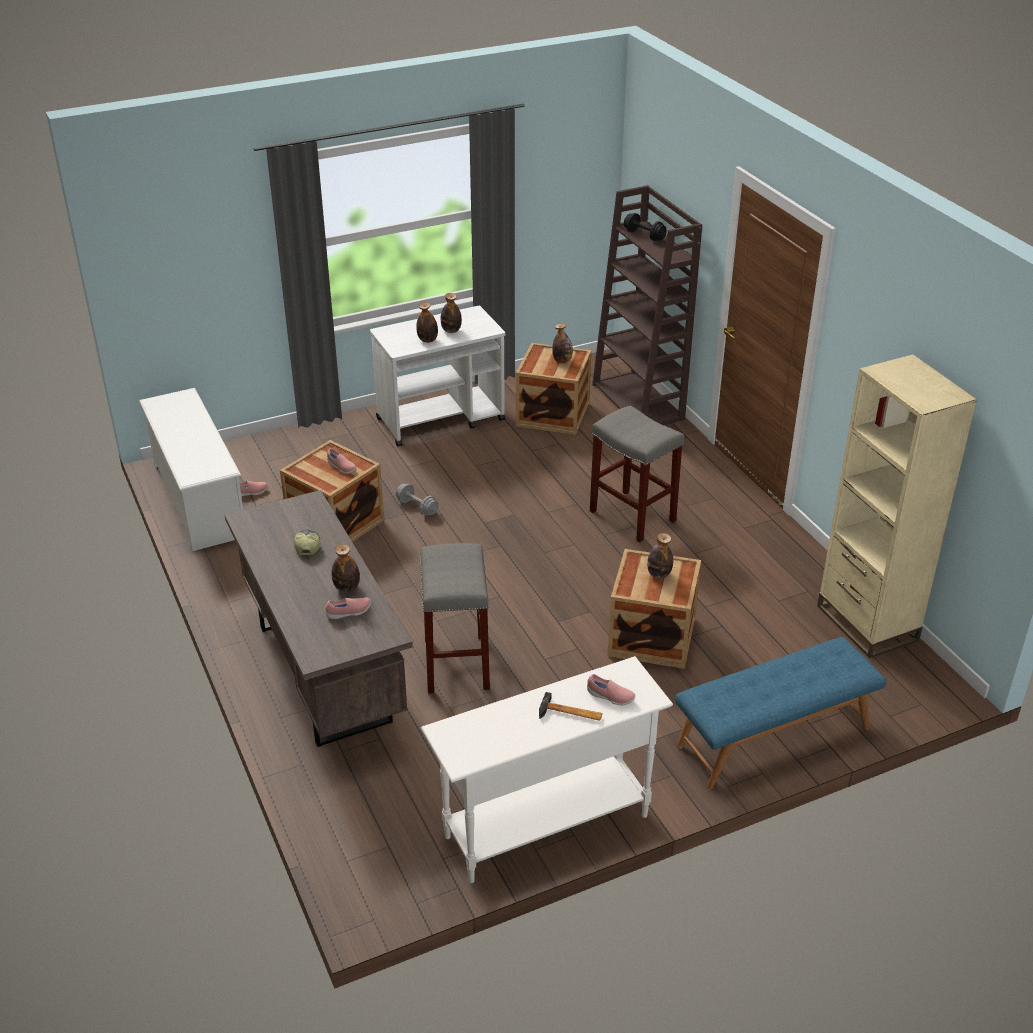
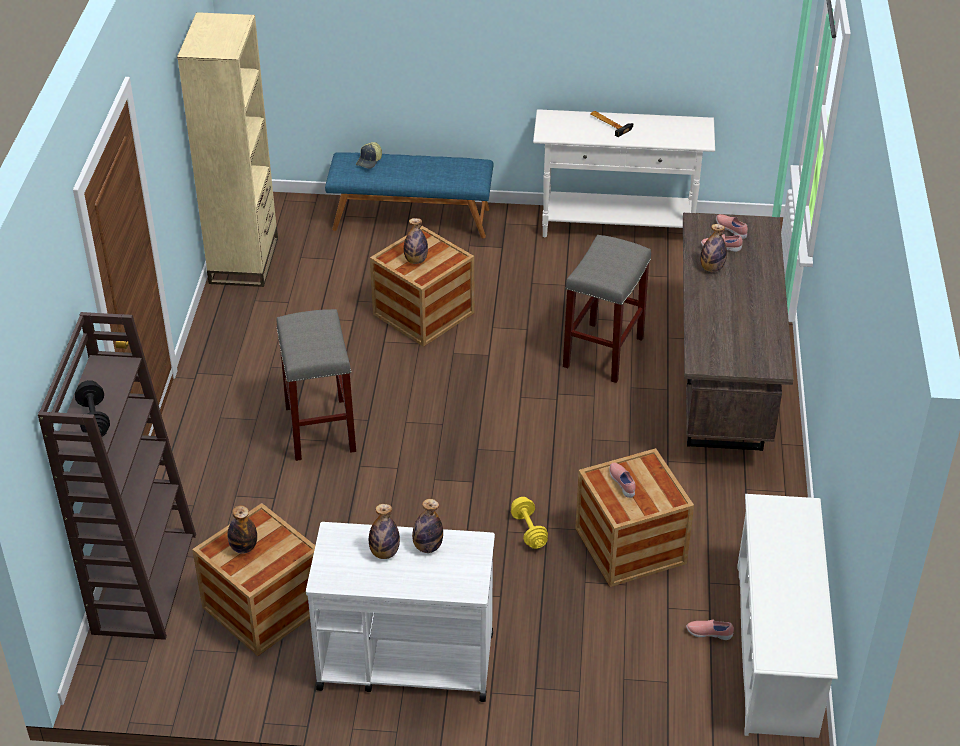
camera: 150 degrees left, 5 degrees up
cap [294,529,321,555] -> cap moved to [356,142,382,169]
grey dumbbell [396,484,438,515] -> yellow dumbbell [511,497,548,549]
pink shoe [587,674,636,705] -> pink shoe moved to [716,214,748,239]

